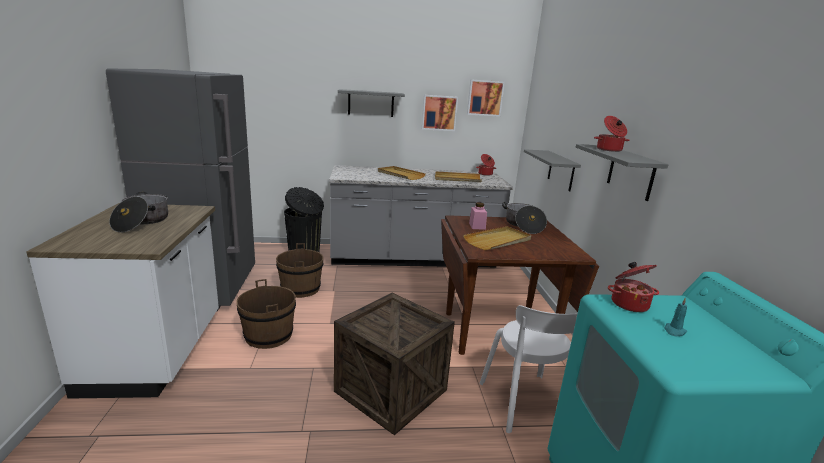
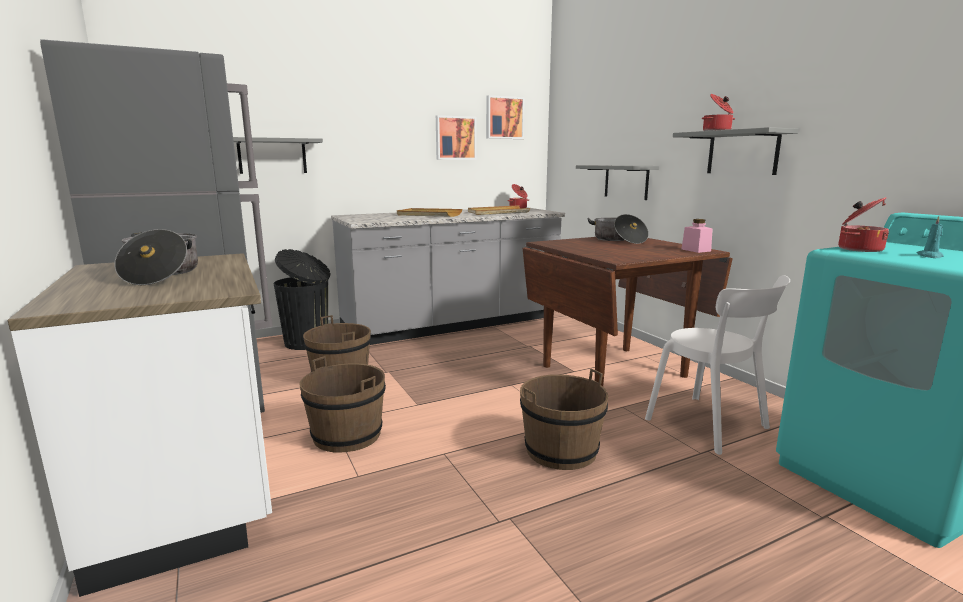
camera: 20 degrees left, 5 degrees down
crate [334,293,455,435] -> brown bucket [520,369,608,470]
grey shelf [338,89,405,117] -> grey shelf moved to [233,137,323,174]
beige tray [463,226,531,250] -> none
pink jar [469,202,487,230] -> pink jar moved to [682,219,713,253]

